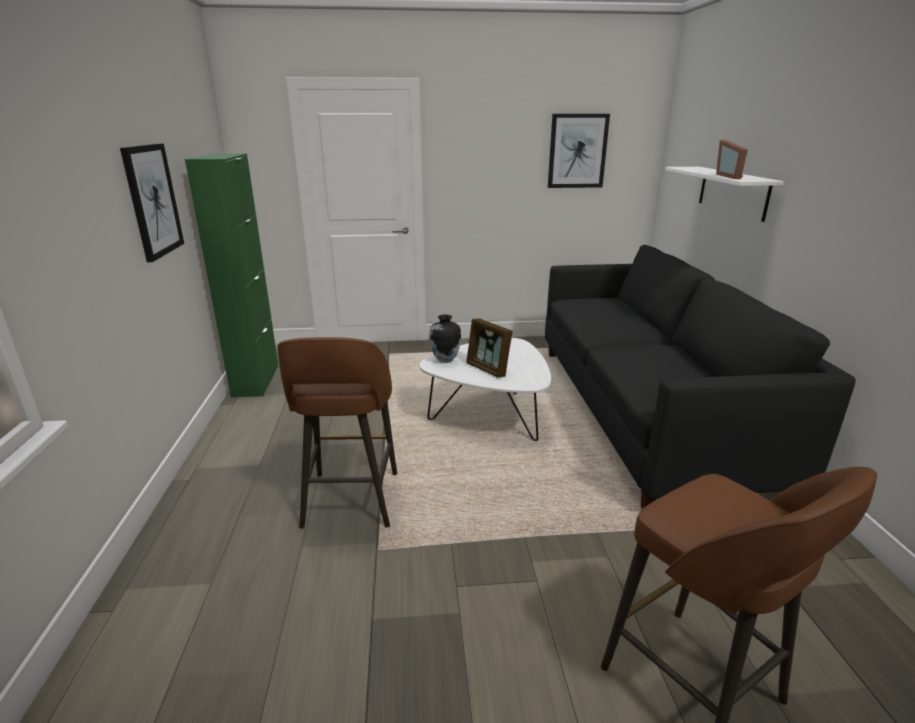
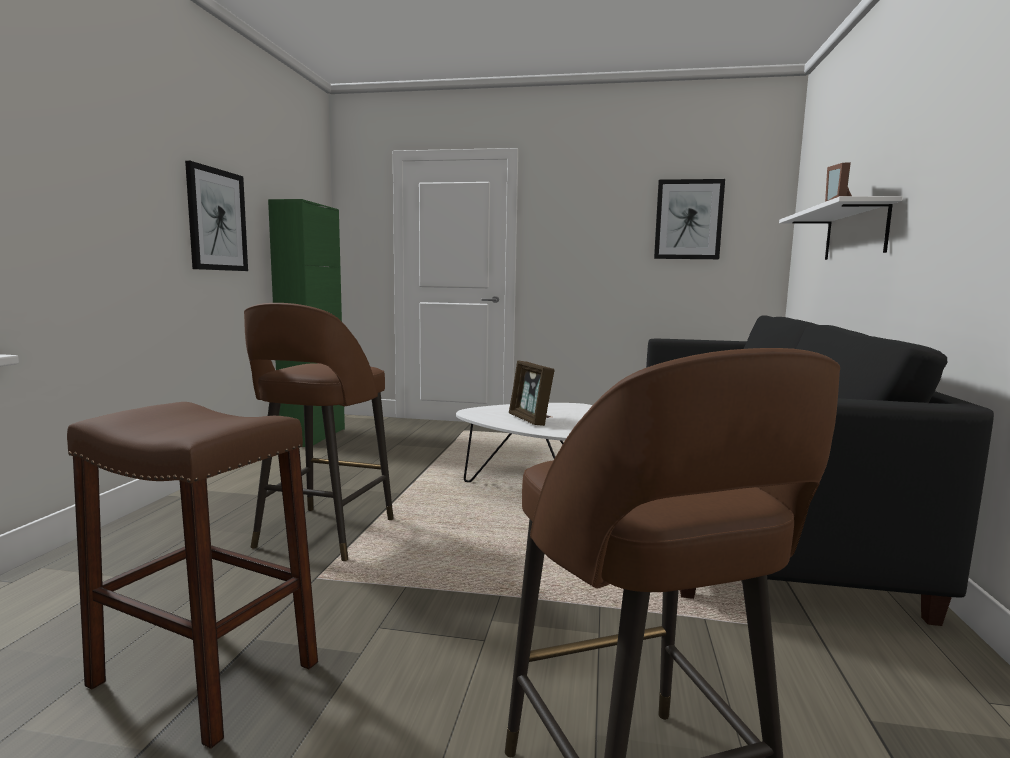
camera: 15 degrees right, 15 degrees down
vase [429,315,461,363] -> none
none -> brown stool [67,402,318,749]

